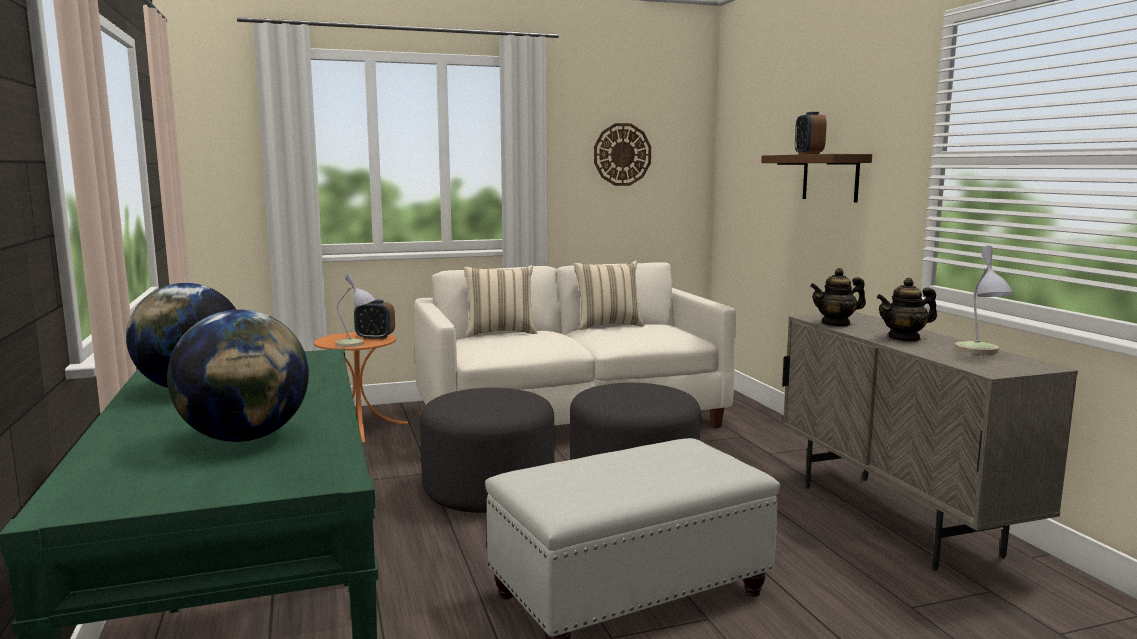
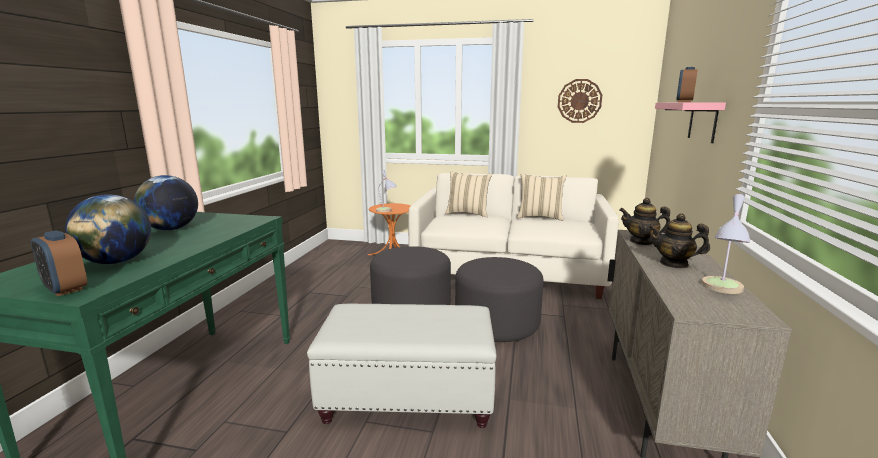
camera: 30 degrees right, 5 degrees up
alarm clock [354,300,395,340] -> alarm clock moved to [31,231,87,296]
brown shelf [761,154,872,203] -> pink shelf [655,103,726,143]

